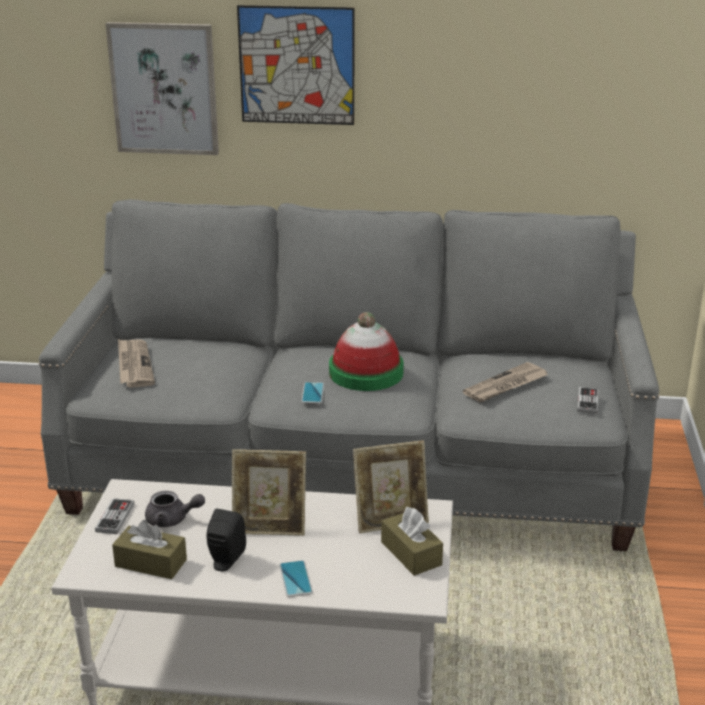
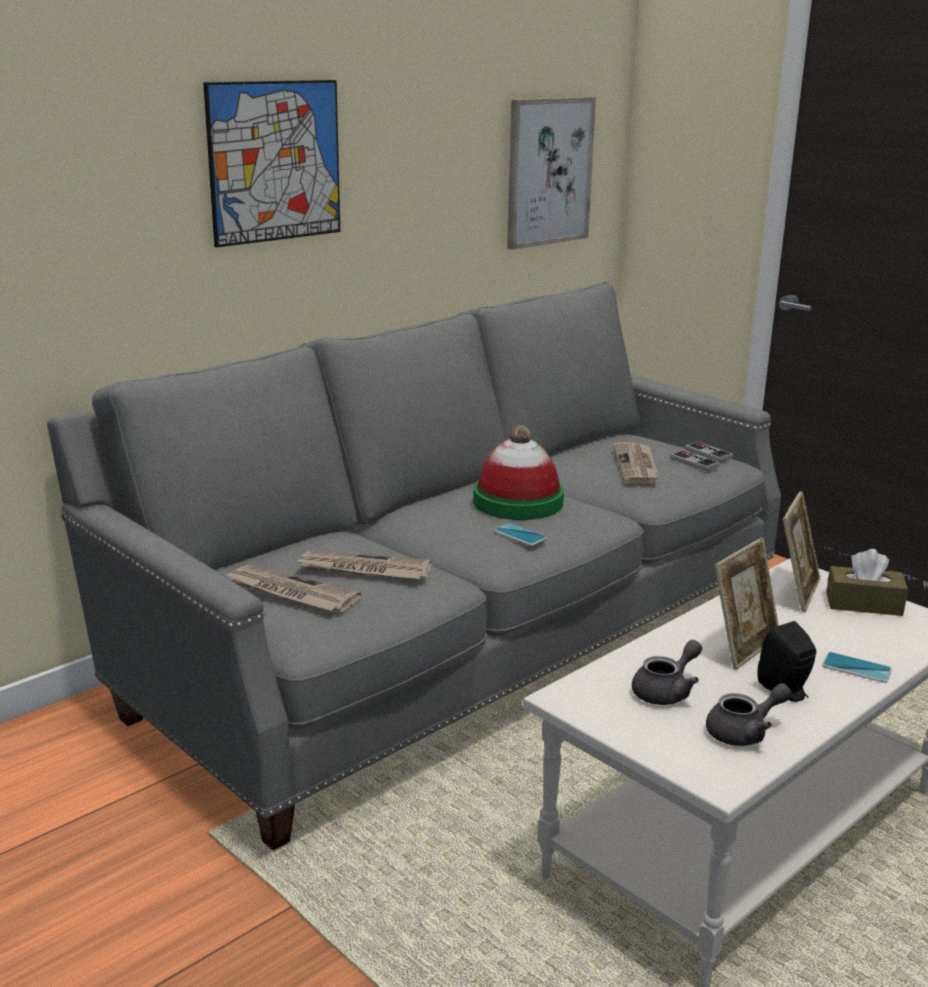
camera: 50 degrees left, 5 degrees down
game controller [95,498,134,534] -> game controller moved to [670,450,720,471]
picture [105,22,219,155] -> picture moved to [507,97,596,250]
brown tissue box [112,520,187,579] -> grey teapot [706,683,792,746]
none -> newspaper [295,551,432,579]

